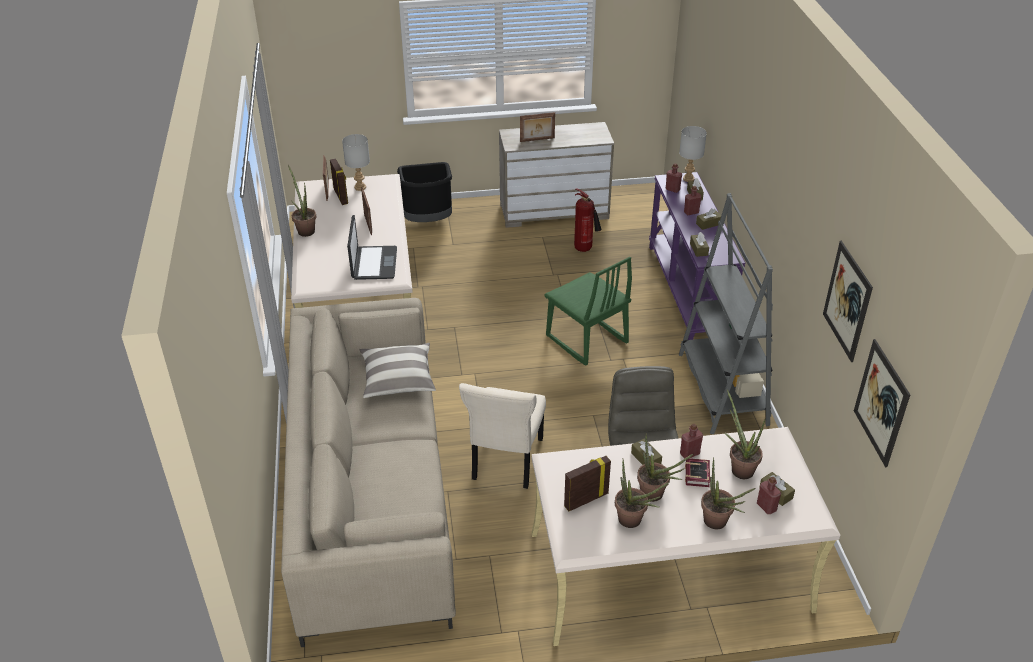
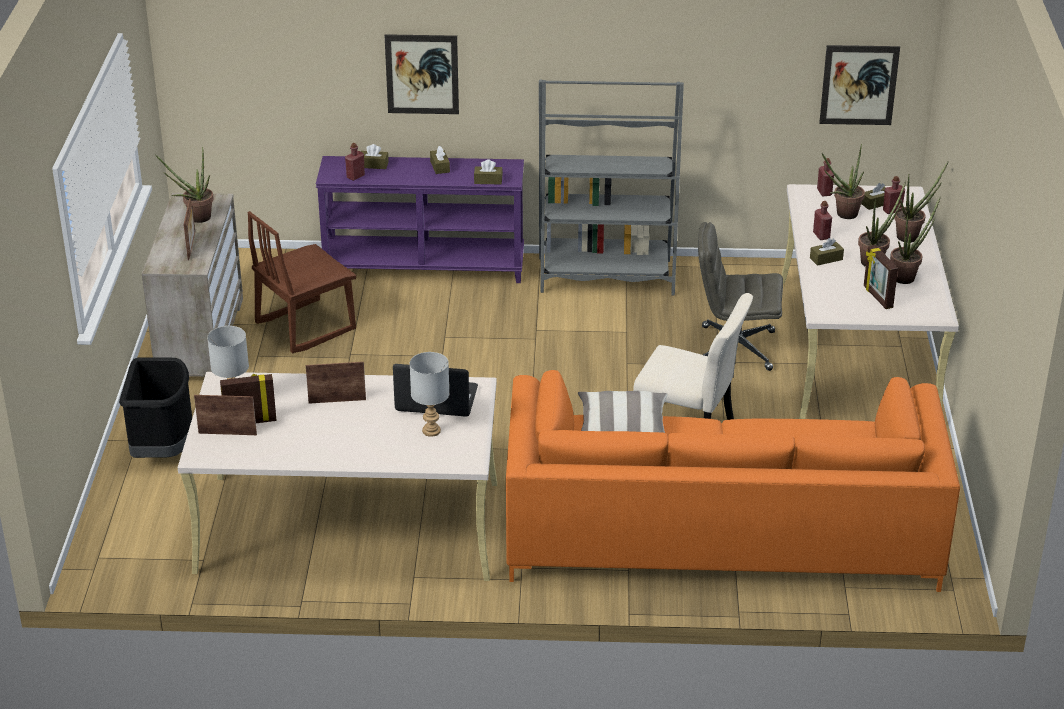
camera: 80 degrees left, 5 degrees down
beige sofa [281,298,456,647] -> orange sofa [506,370,960,592]
potted plant [288,165,316,237] -> potted plant moved to [155,147,214,223]
green chair [544,257,632,365] -> none
fire extinguisher [574,188,602,252] -> brown chair [247,211,356,353]
grey table lamp [679,126,707,182] -> grey table lamp moved to [410,352,449,437]
red bottle [684,186,702,215] -> red bottle moved to [817,158,834,196]
book [685,458,710,487] -> none
picture [823,241,873,362] -> picture moved to [385,34,459,114]

